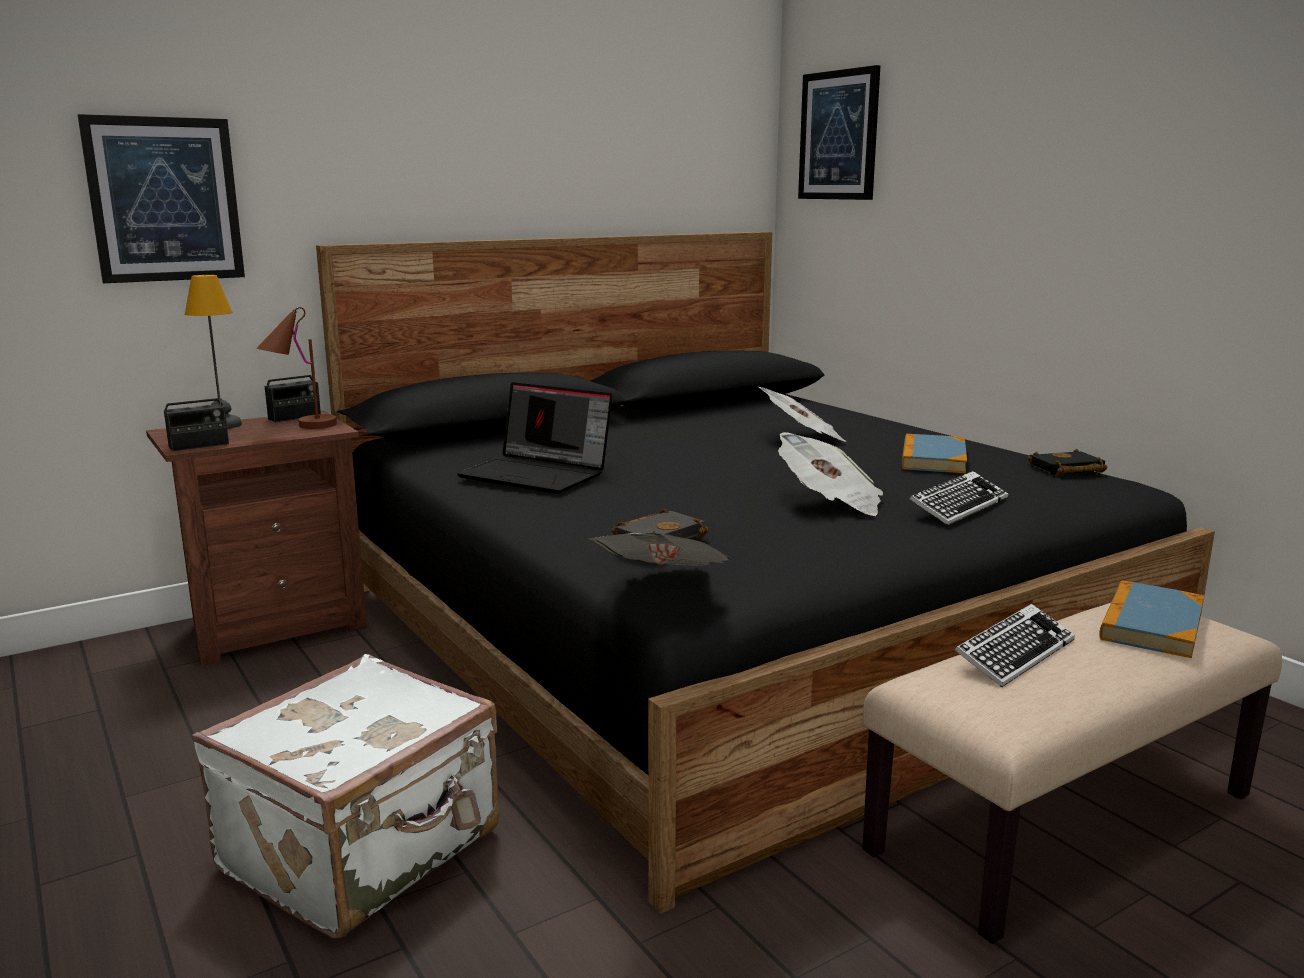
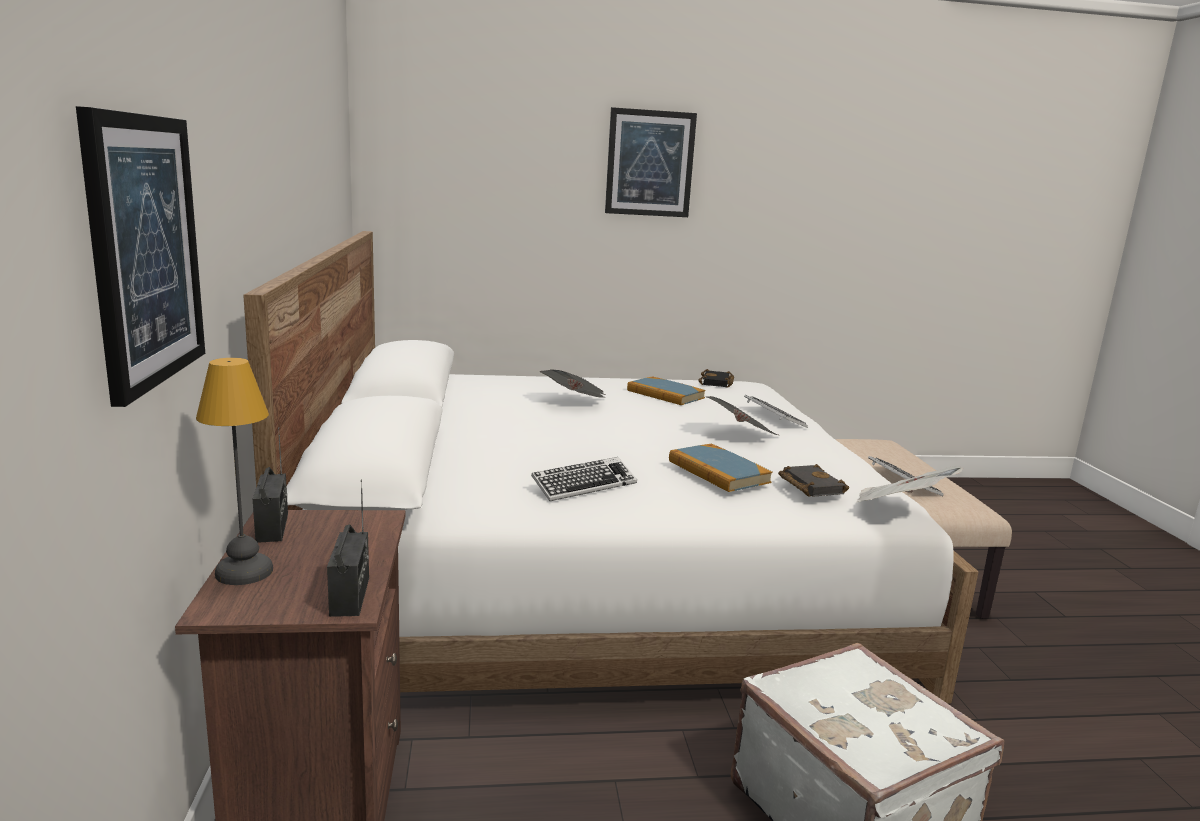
camera: 65 degrees left, 0 degrees up
brown table lamp [257,307,337,429] -> none
black bed [316,232,1215,914] -> white bed [243,231,978,704]
laptop [456,382,613,493] -> keyboard [531,457,637,501]
picture [798,65,880,200] -> picture moved to [605,107,697,217]
book [1099,580,1204,658] -> book moved to [669,444,773,492]

